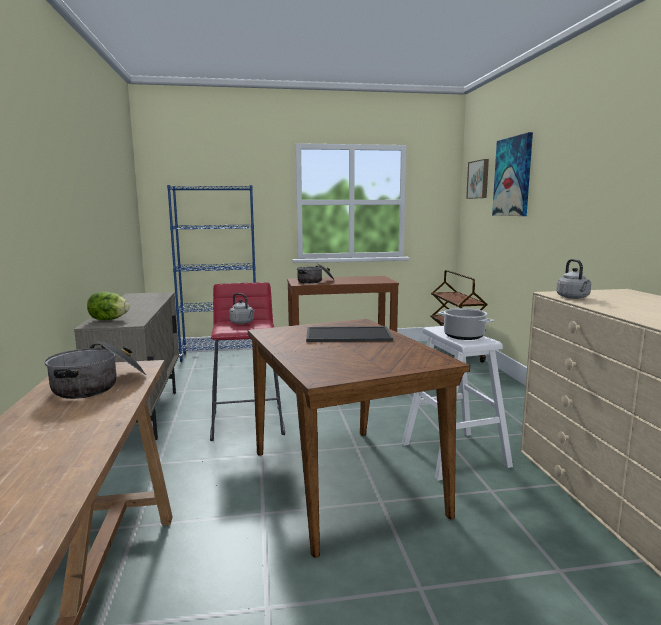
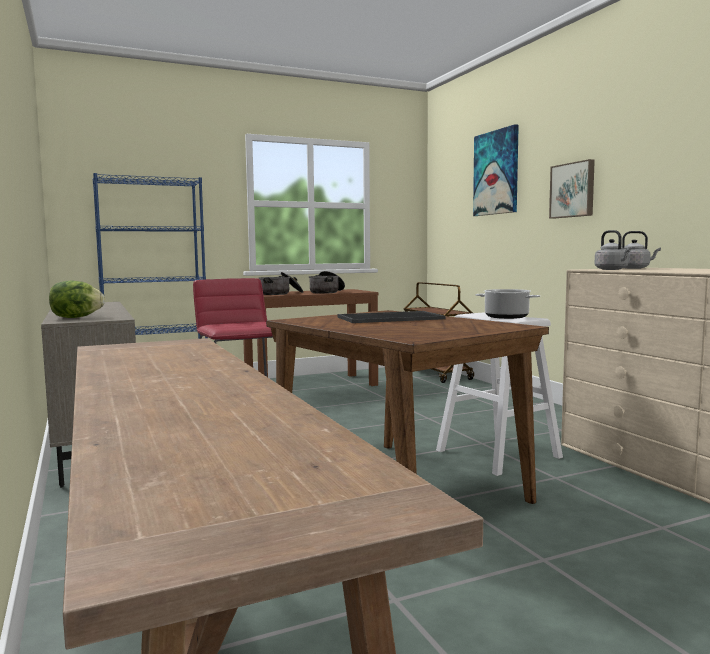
camera: 15 degrees left, 5 degrees down
cooking pot [44,340,146,399] -> cooking pot moved to [309,271,345,294]
grey kettle [229,293,255,324] -> grey kettle moved to [622,231,661,269]
picture [466,159,489,199] -> picture moved to [549,159,595,219]

